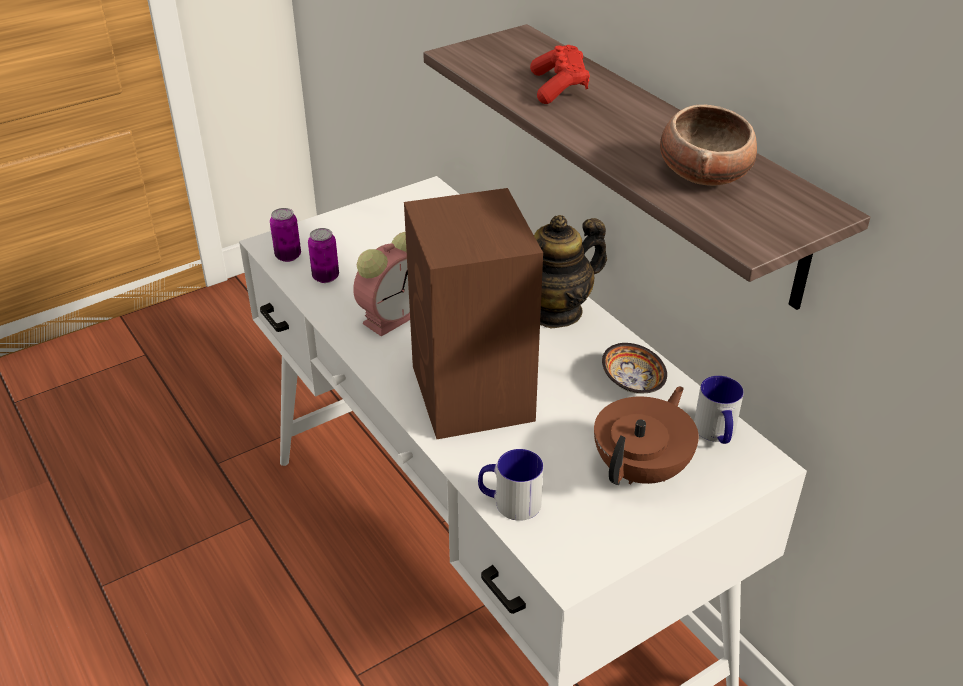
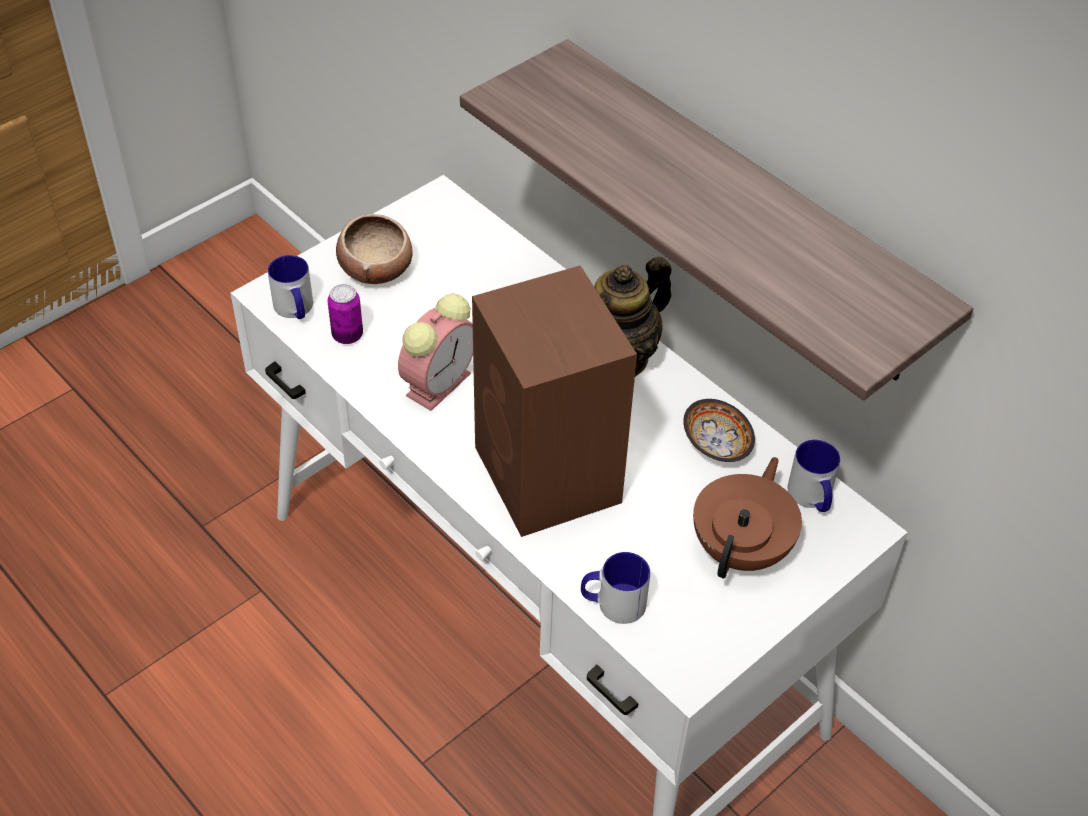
camera: 10 degrees left, 10 degrees up
can [270,208,301,262] -> mug [268,255,313,319]
red game controller [530,45,590,104] -> none
bowl [660,105,757,186] -> bowl moved to [336,214,413,284]

